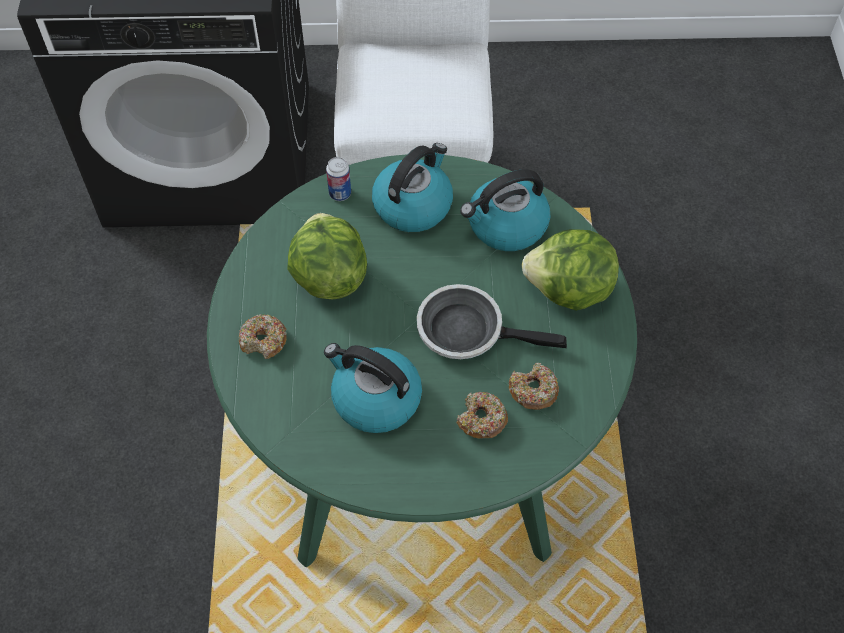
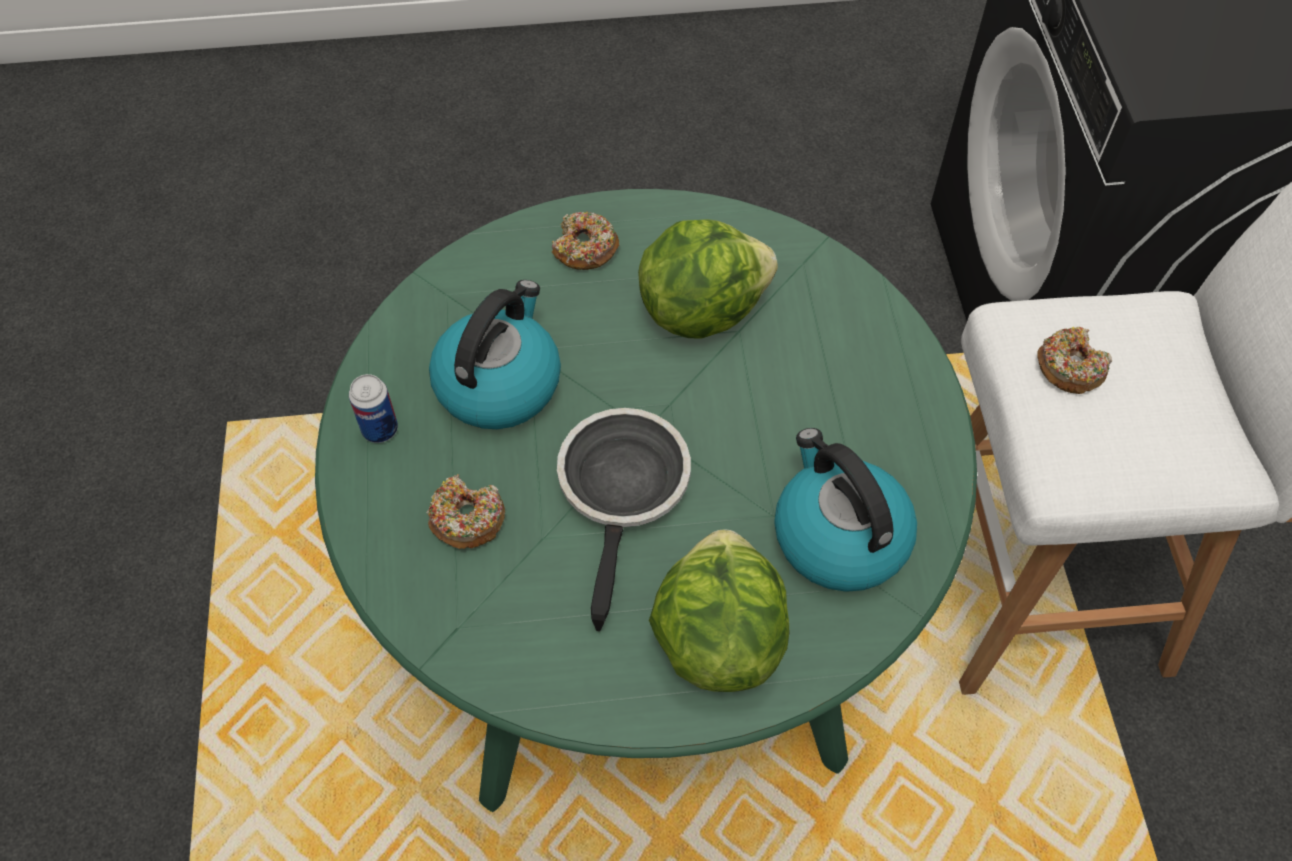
camera: 85 degrees right, 0 degrees up
can [326,157,351,201] -> can moved to [349,374,398,443]
kettle [372,143,453,232] -> none
donut [509,363,559,410] -> donut moved to [1037,326,1112,394]

